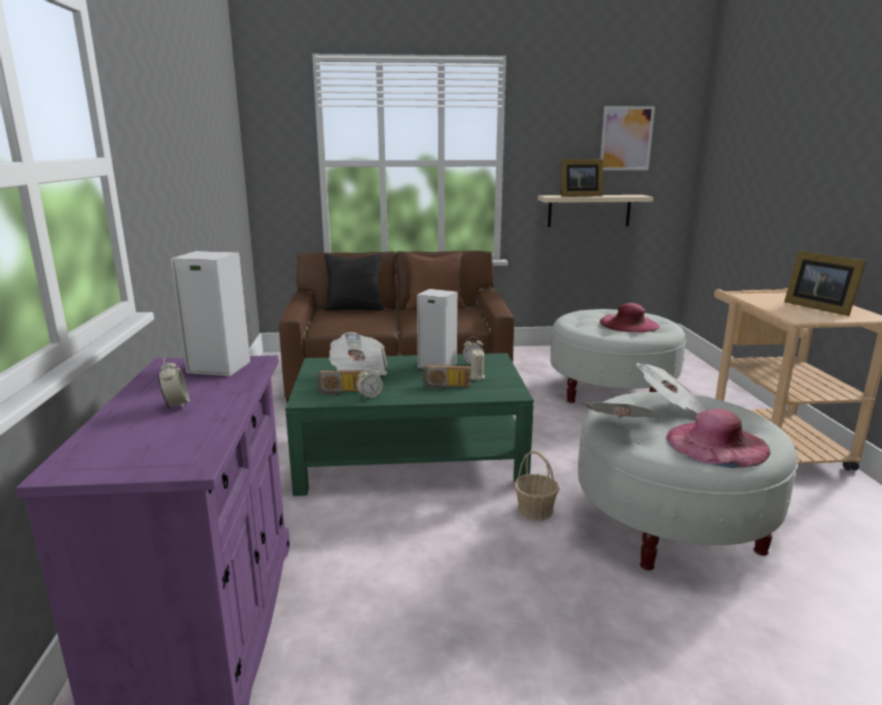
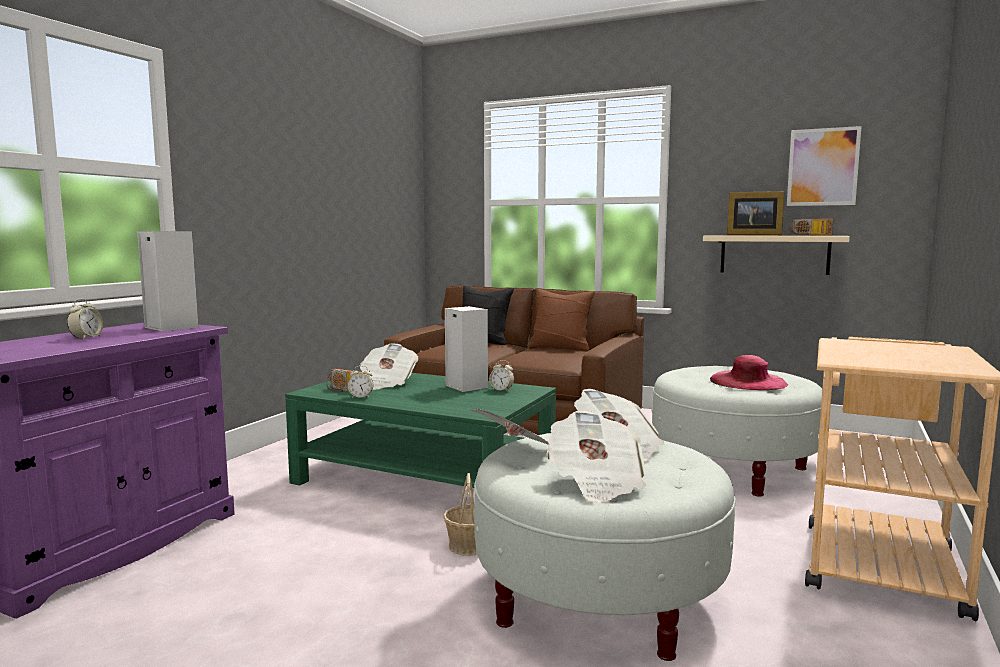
camera: 30 degrees right, 10 degrees down
radio [422,365,471,390] -> radio moved to [790,219,834,236]
beige candle [470,350,485,380] -> none
pink hat [666,409,770,468] -> newspaper [546,411,646,503]
picture frame [784,251,867,316] -> none

